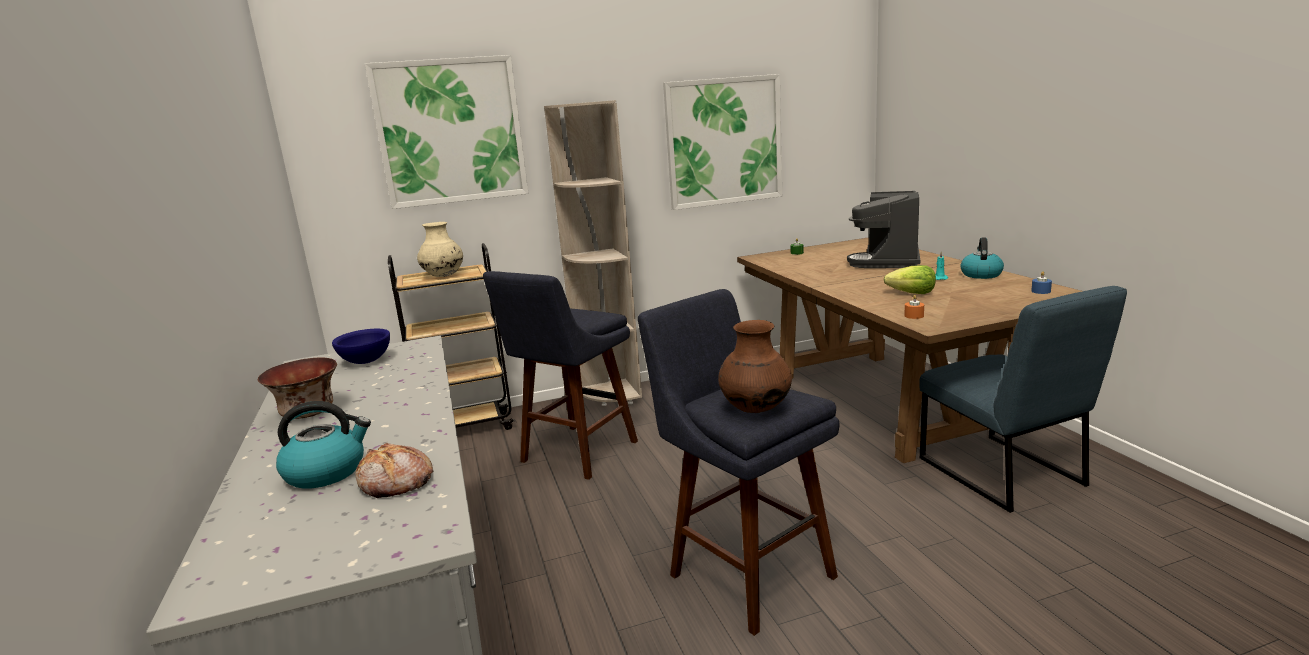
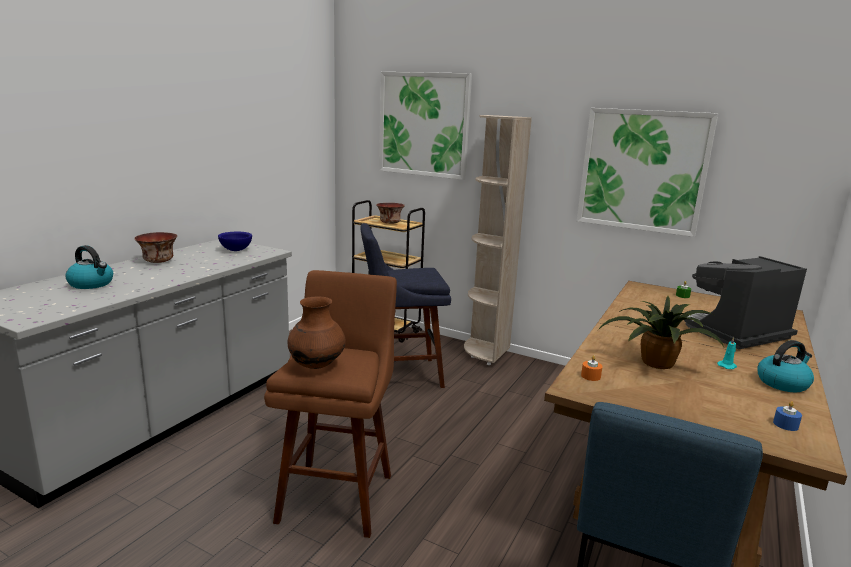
camera: 45 degrees right, 0 degrees up
bread [356,443,434,498] -> none
beige vase [417,222,463,277] -> bowl [376,203,405,224]
blue stool [638,289,840,636] -> brown stool [264,270,397,538]
lettuce [884,265,936,294] -> potted plant [598,296,724,369]

